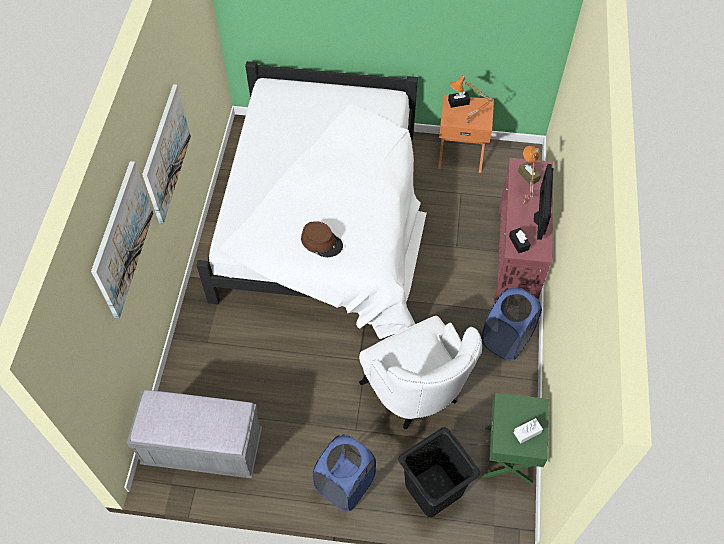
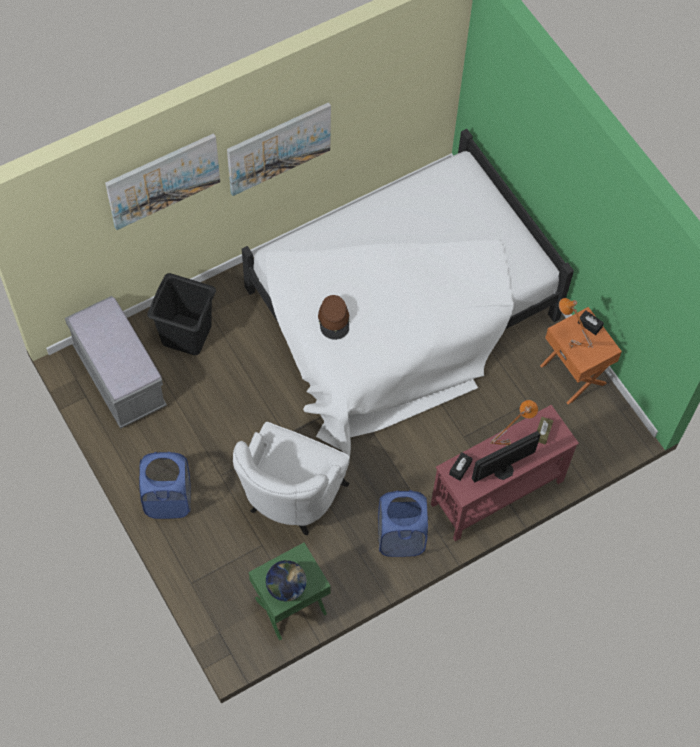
camera: 50 degrees right, 5 degrees up
black laundry basket [398,427,480,517] -> black laundry basket moved to [147,273,216,355]
white tissue box [513,418,543,444] -> globe [266,560,306,601]

